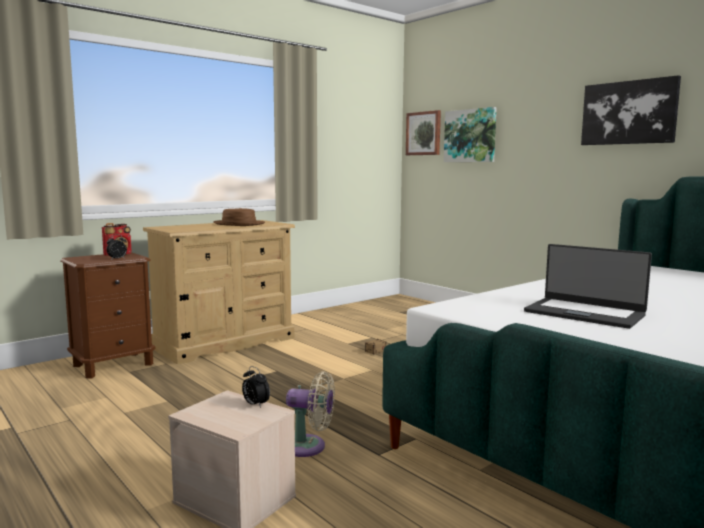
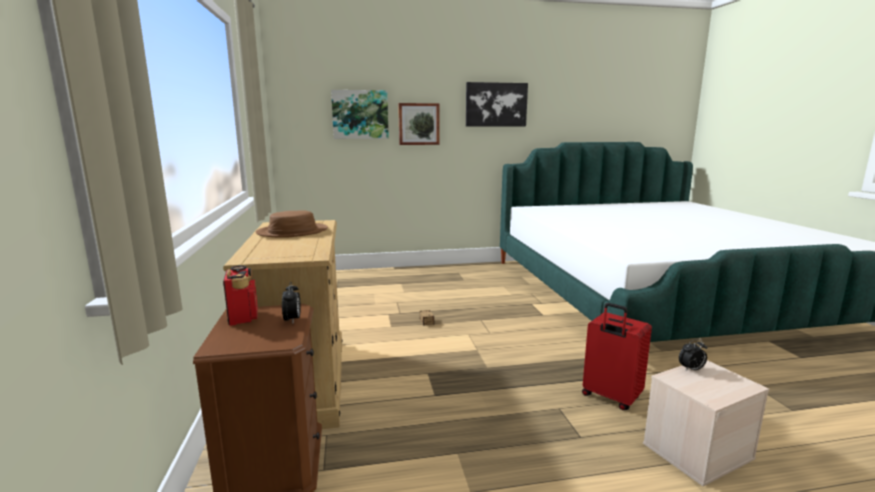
camera: 60 degrees left, 5 degrees up
beige fan [286,372,335,457] -> red suitcase [582,303,652,410]
picture [406,110,441,155] -> picture moved to [398,103,439,145]
laptop [524,244,652,329] -> none

